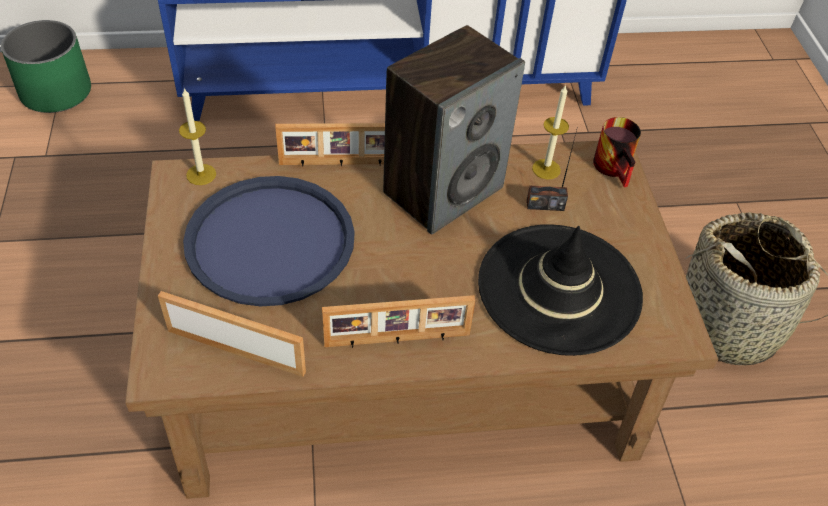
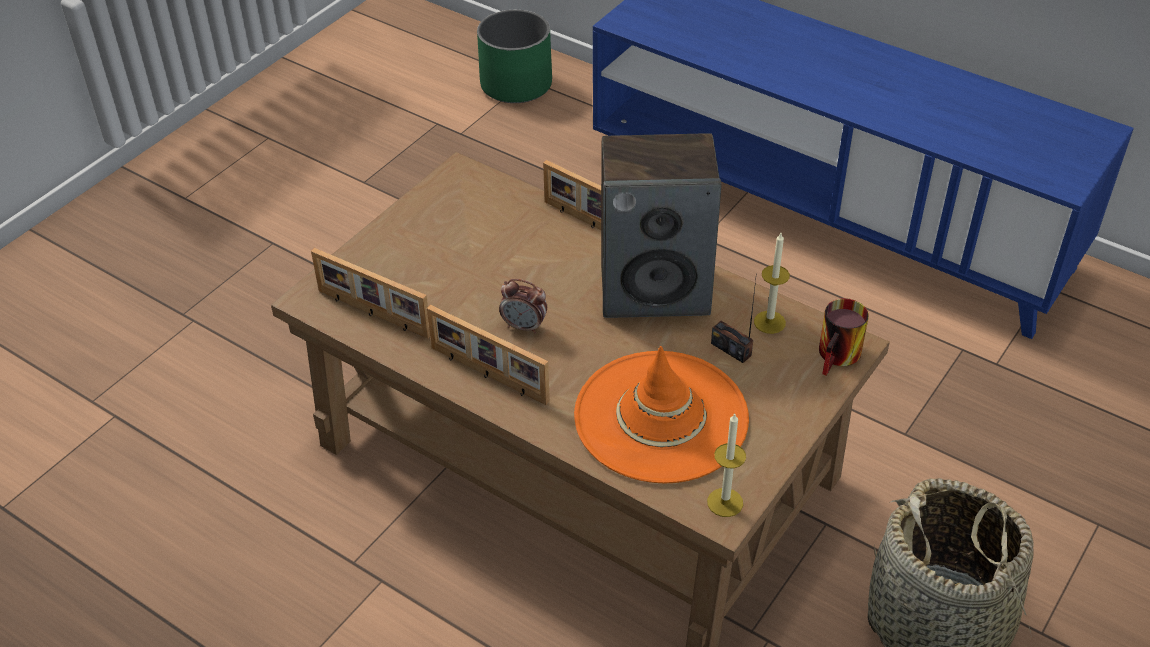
camera: 45 degrees right, 5 degrees down
picture frame [158,291,306,377] -> picture frame turned 150 degrees clockwise [311,248,430,338]
candle [179,88,216,185] -> candle moved to [707,414,746,517]
blue tray [183,176,355,307] -> none
black hat [478,224,643,356] -> orange hat [574,346,749,483]
none -> alarm clock [499,279,547,334]

